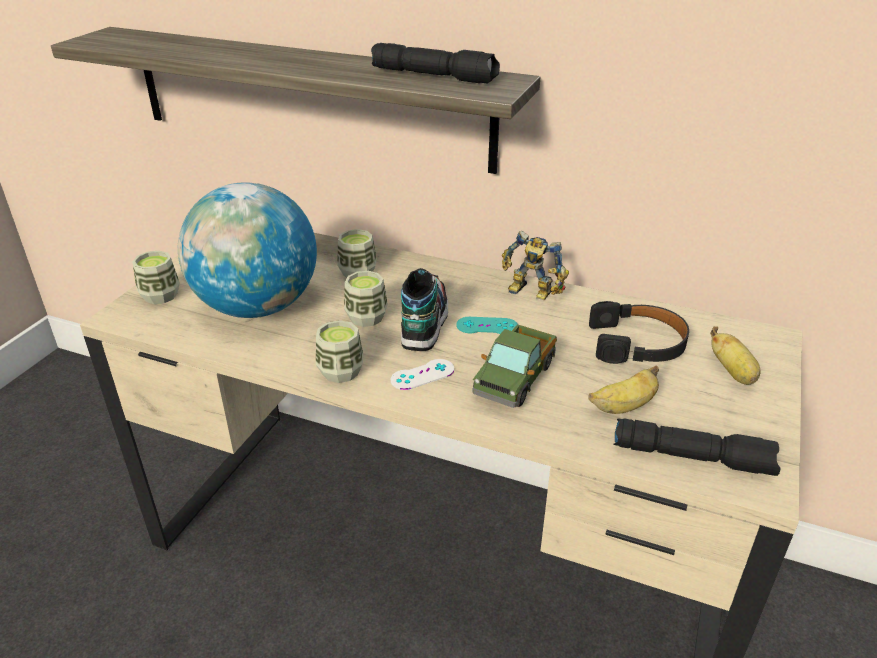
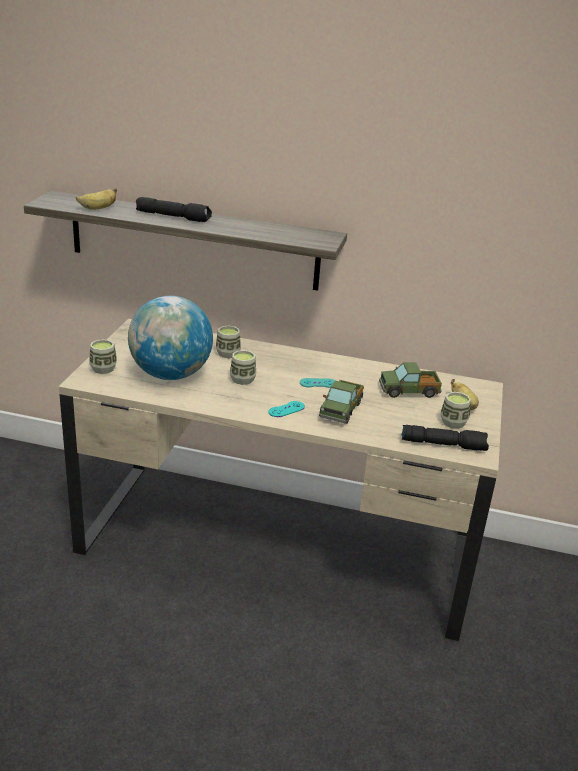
camera: 10 degrees left, 5 degrees down
cup [316,320,364,383] -> cup moved to [440,392,471,429]
black flashlight [371,43,500,84] -> black flashlight moved to [136,197,212,222]
white game controller [391,359,454,390] -> turquoise game controller [268,401,305,417]
shoe [401,268,448,351] -> none
toy robot [502,231,569,300] -> none
banana [588,365,659,414] -> banana moved to [76,188,117,210]
black headphones [589,301,689,364] -> toy truck [379,362,442,398]

